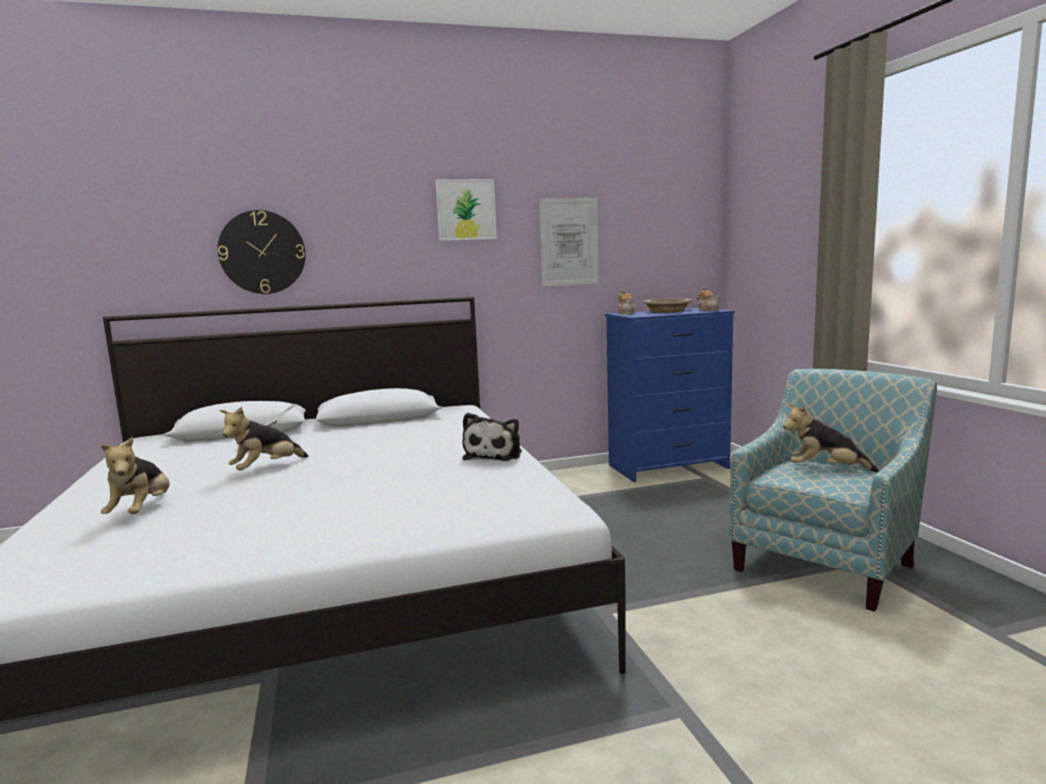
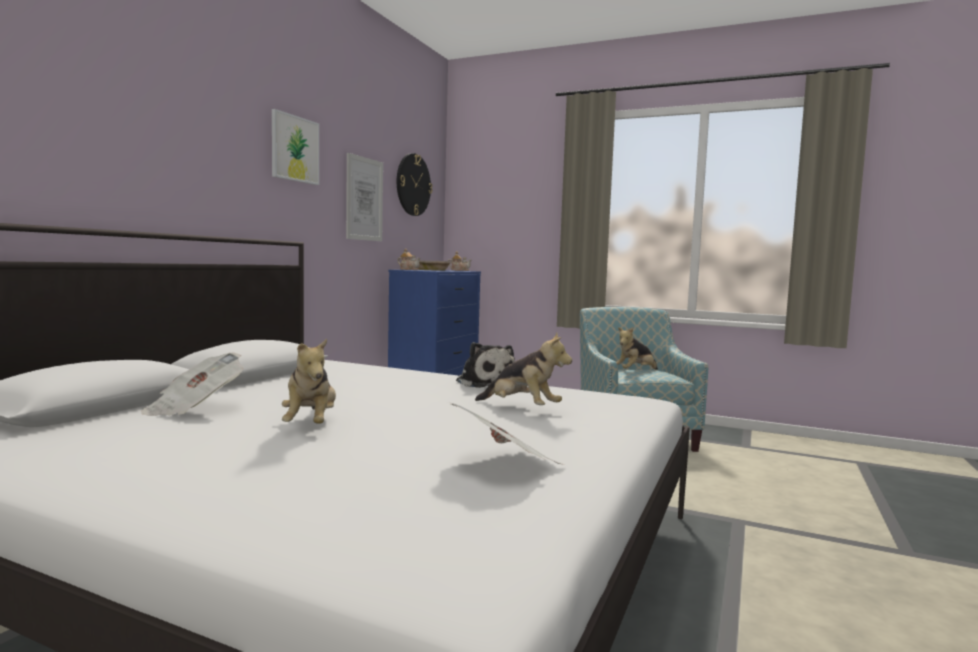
camera: 50 degrees left, 5 degrees down
plush toy [101,436,170,514] -> plush toy moved to [475,332,572,405]
wall clock [218,210,306,294] -> wall clock moved to [397,153,432,216]
none -> newspaper [448,402,565,465]

